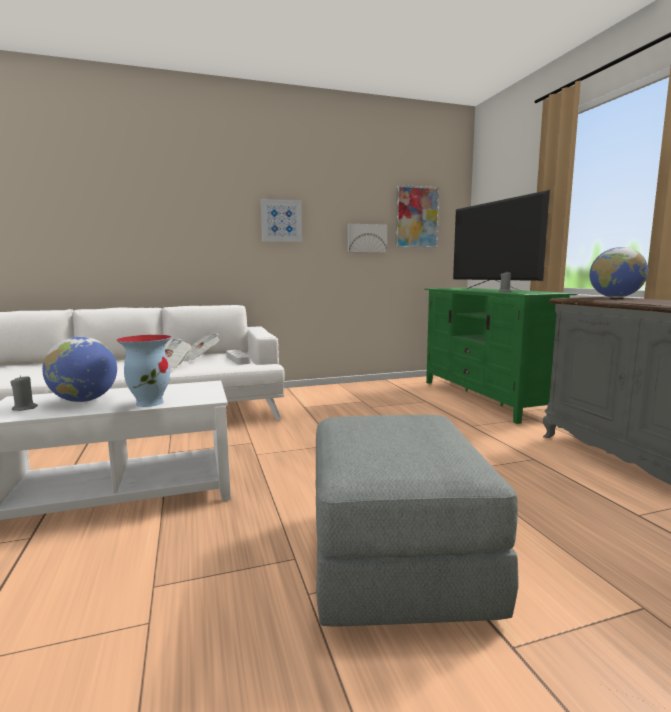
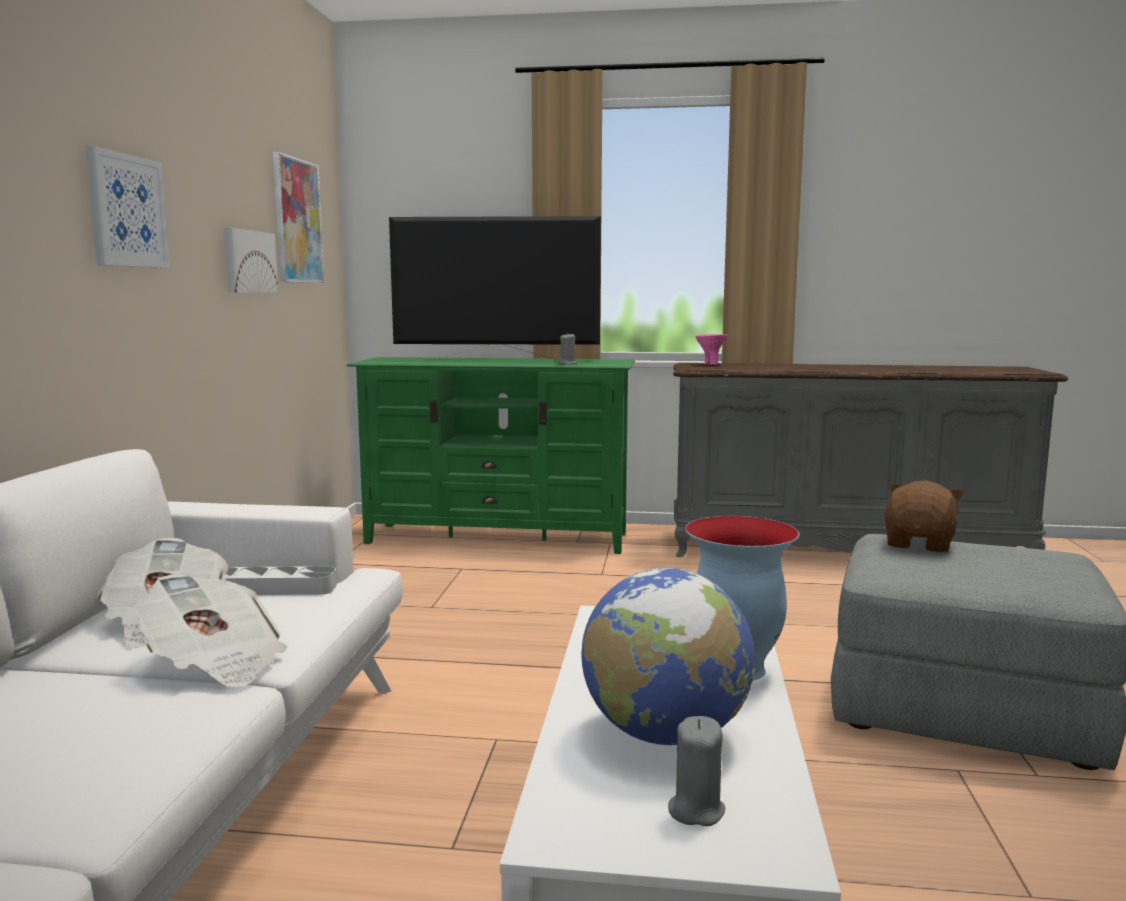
camera: 65 degrees left, 0 degrees up
globe [589,247,648,298] -> pink bowl [696,334,728,365]
none -> brown plush toy [885,481,965,553]

